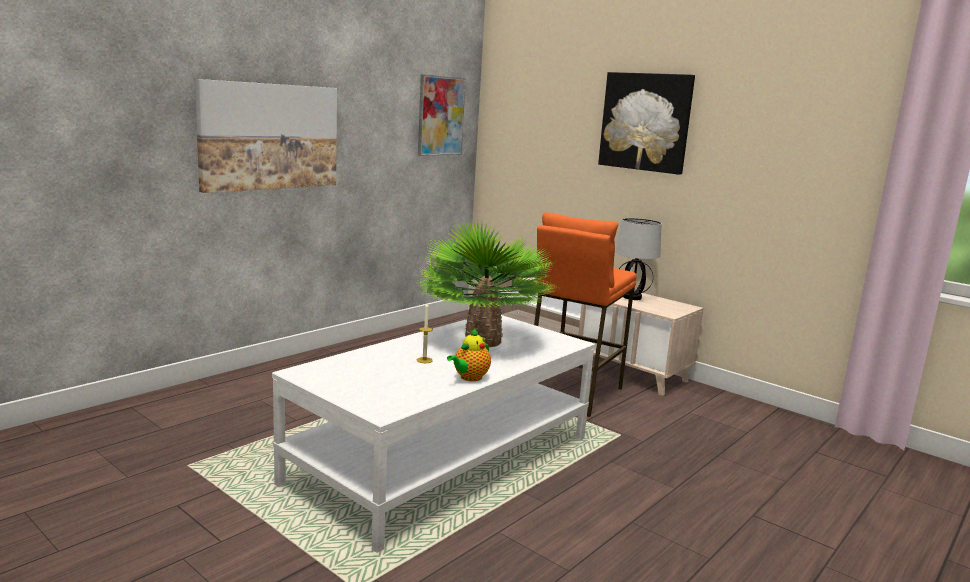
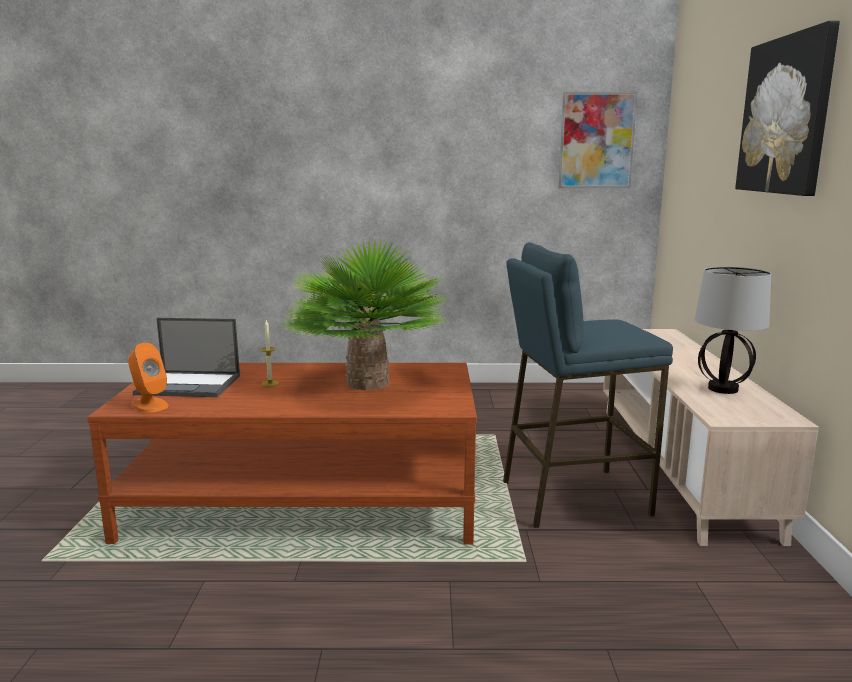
camera: 50 degrees right, 0 degrees up
picture [195,79,337,193] -> none
white coffee table [272,315,595,553] -> brown coffee table [87,363,477,545]
teapot [447,328,491,381] -> none
orange stool [534,212,637,417] -> blue stool [503,243,673,528]
none -> orange speaker [128,343,169,413]
none -> laptop [133,318,240,397]

